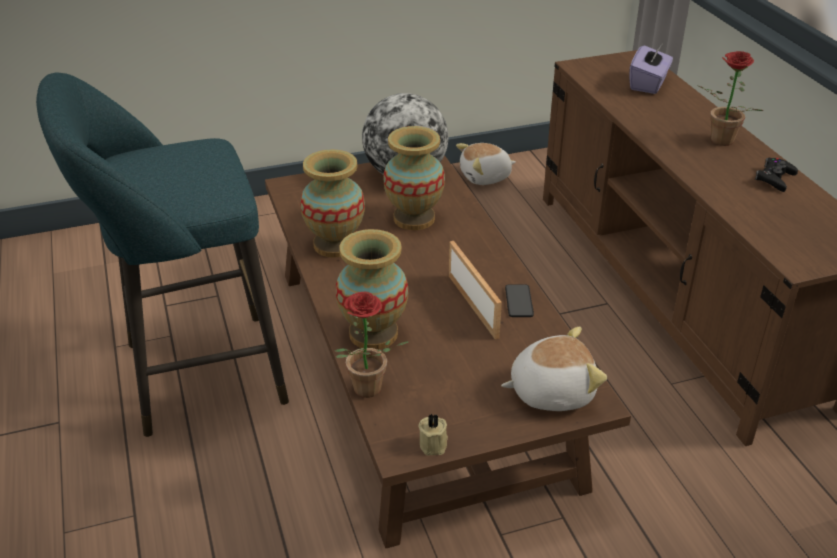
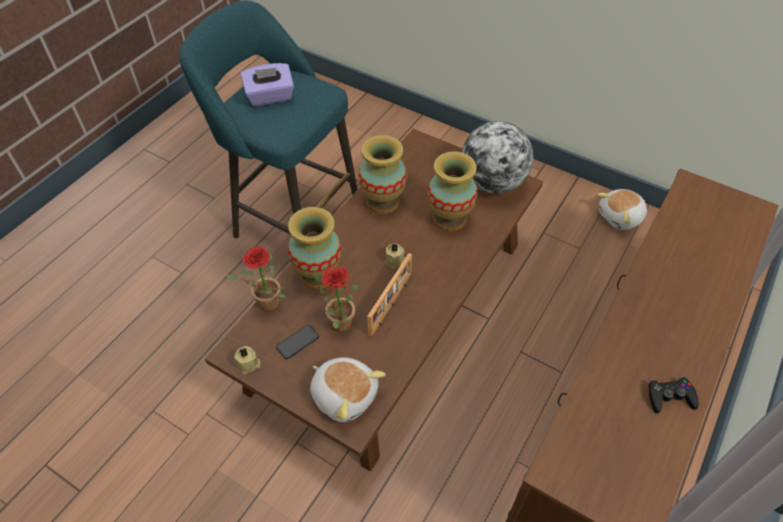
camera: 50 degrees right, 15 degrees up
plush toy [456,143,516,185] -> plush toy turned 60 degrees counterclockwise [597,189,647,230]
phone [505,284,534,317] -> phone moved to [276,325,319,359]
purple tissue box [629,42,673,94] -> purple tissue box moved to [240,63,294,106]
potted plant [696,51,764,146] -> potted plant moved to [314,267,358,332]
none -> beige candle [385,243,405,269]

